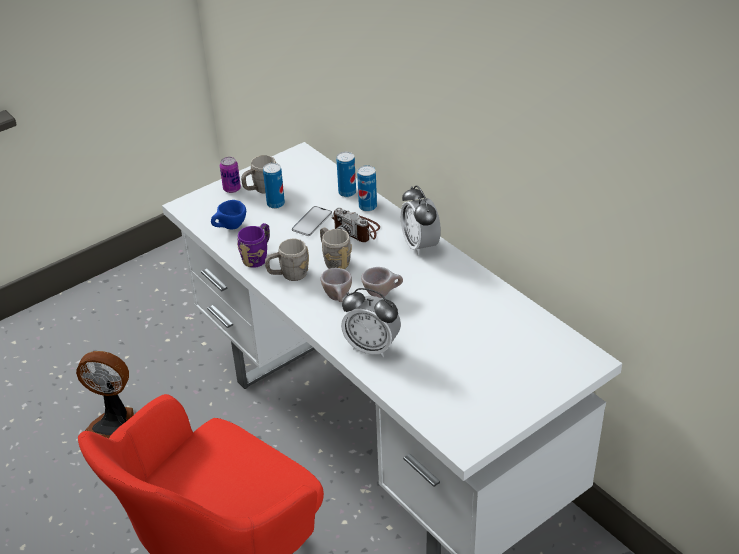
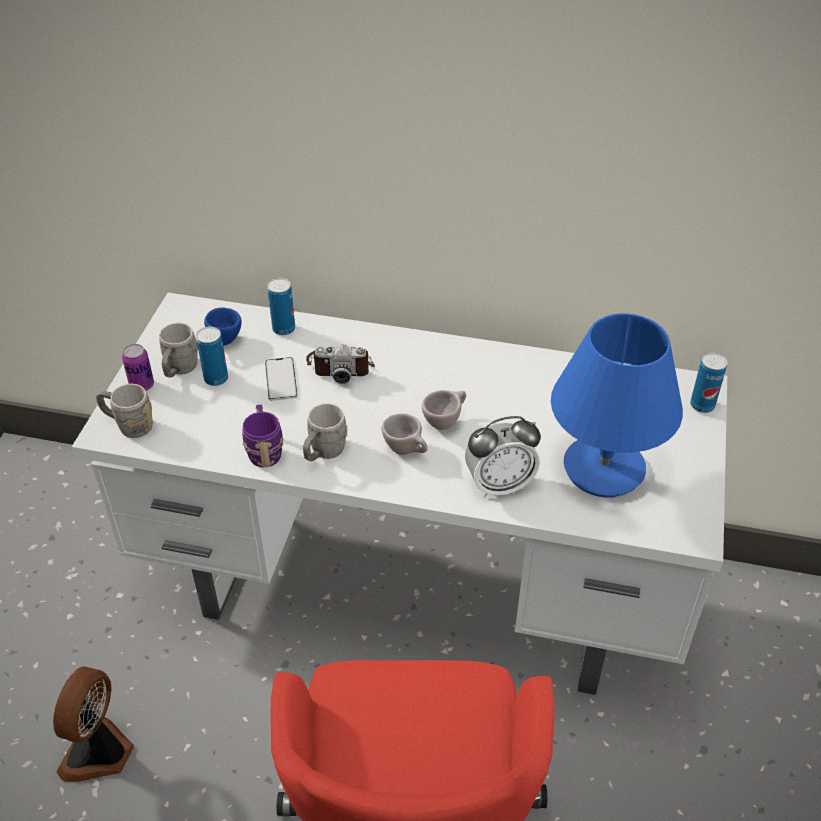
camera: 40 degrees left, 5 degrees up
fan [76,351,134,438] -> fan turned 135 degrees clockwise [53,666,134,782]
blue cup [211,200,246,229] -> blue cup moved to [204,308,242,346]
grey mug [320,227,352,269] -> grey mug moved to [96,384,153,438]
can [357,165,377,212] -> can moved to [690,353,727,413]
alarm clock [401,185,441,256] -> none
none -> blue table lamp [551,313,683,498]

